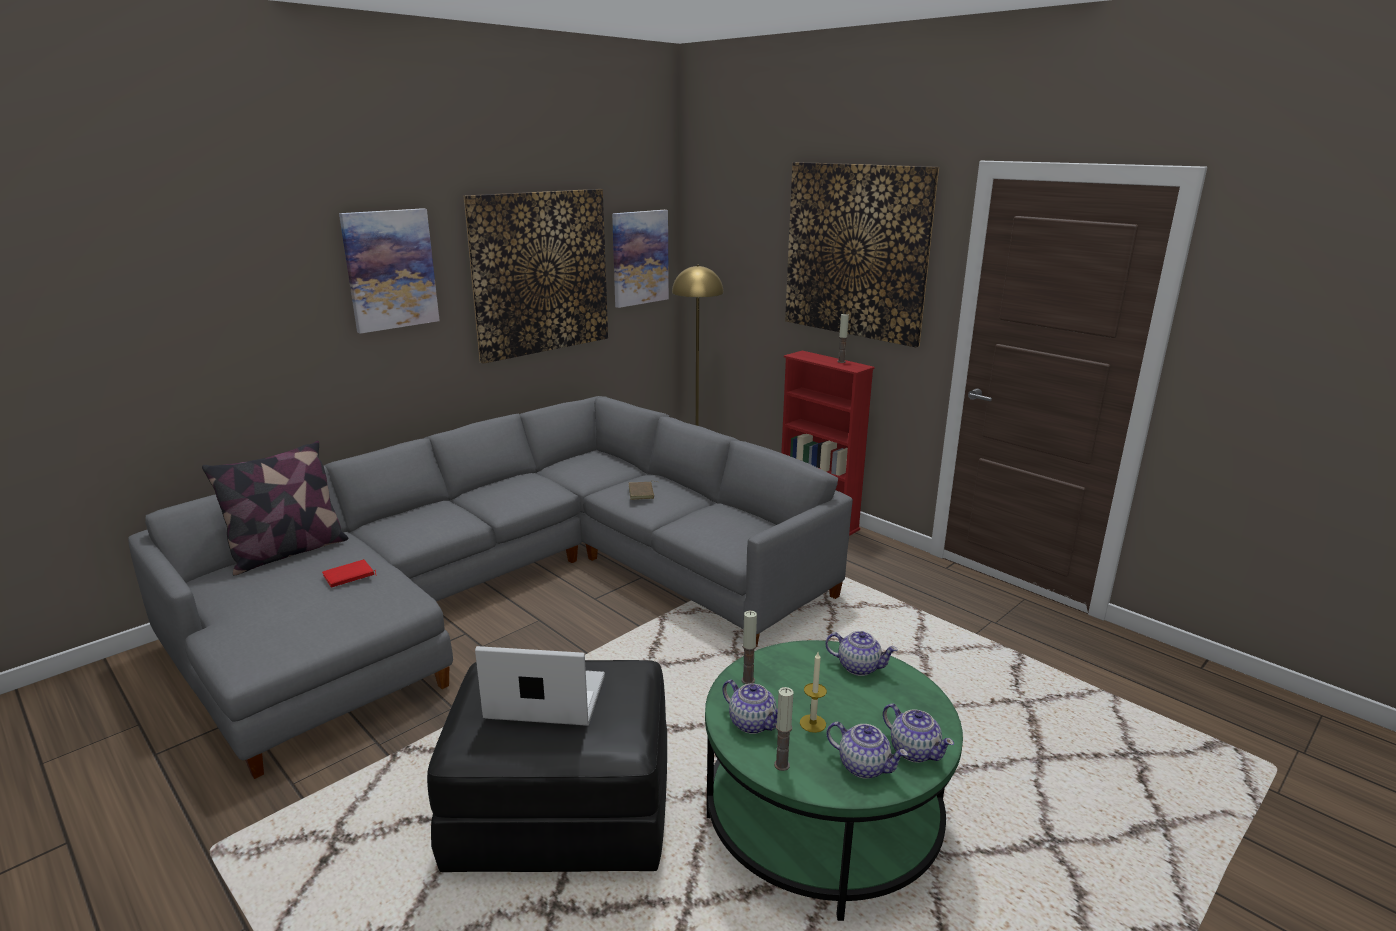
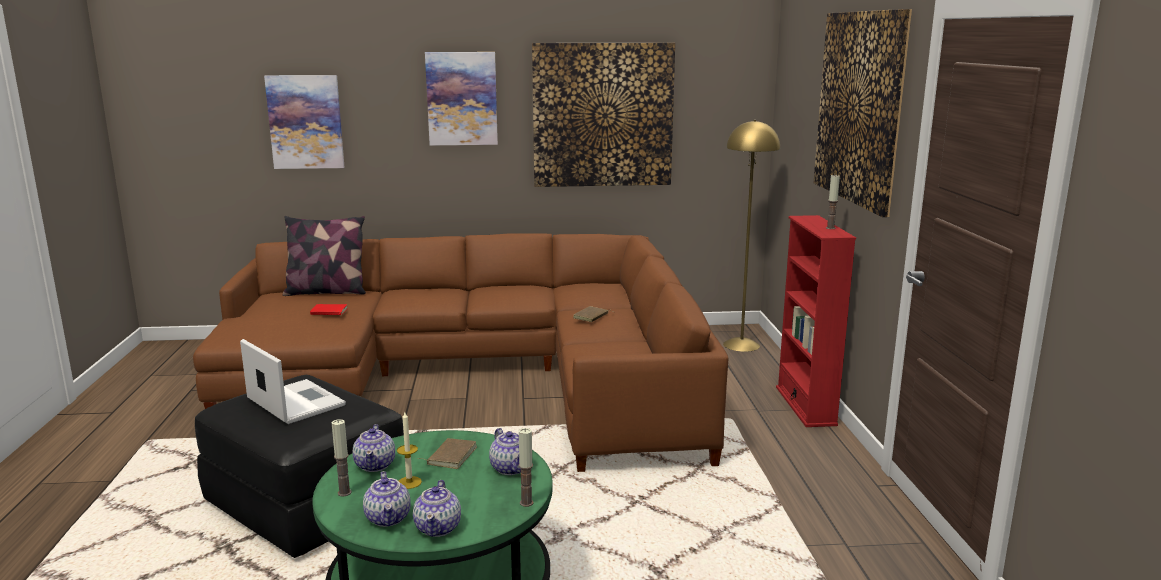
camera: 40 degrees right, 5 degrees down
grey sofa [128,396,853,779] -> brown sofa [193,233,729,472]
picture [612,210,669,308] -> picture moved to [264,75,344,169]
candle [741,611,757,684] -> candle moved to [519,428,534,507]
none -> brown book [417,438,477,469]

